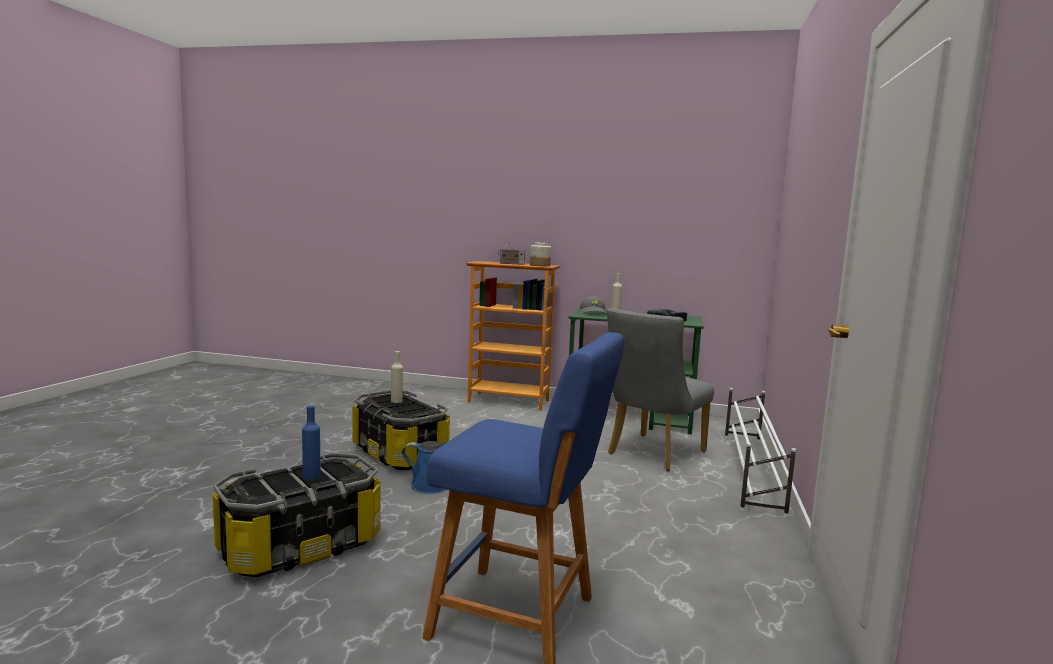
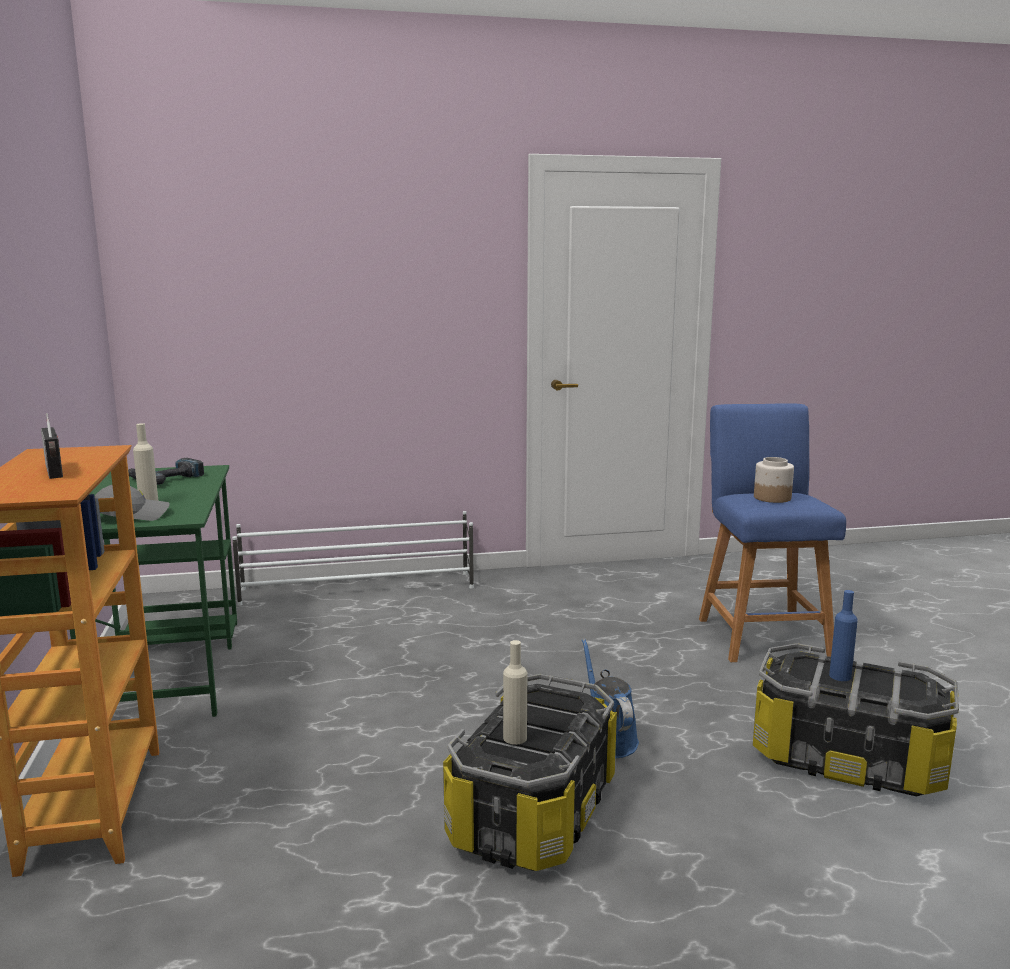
camera: 115 degrees left, 5 degrees up
jar [530,243,551,266] -> jar moved to [754,457,794,503]
grey chair [607,308,714,471] -> none

